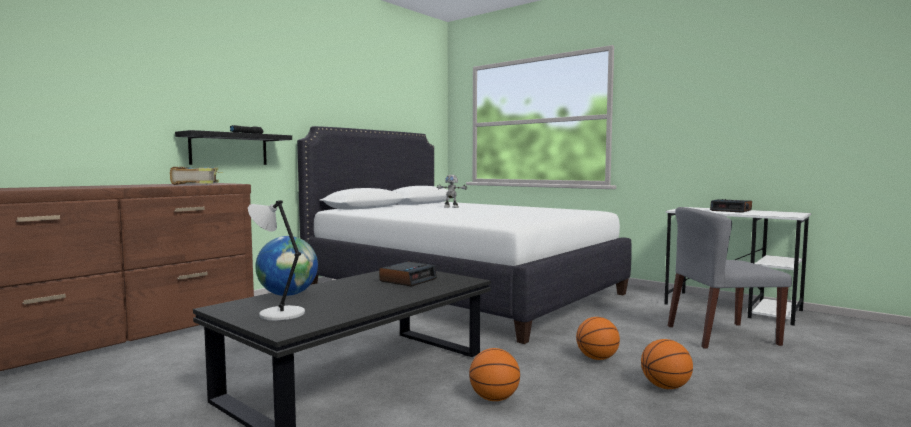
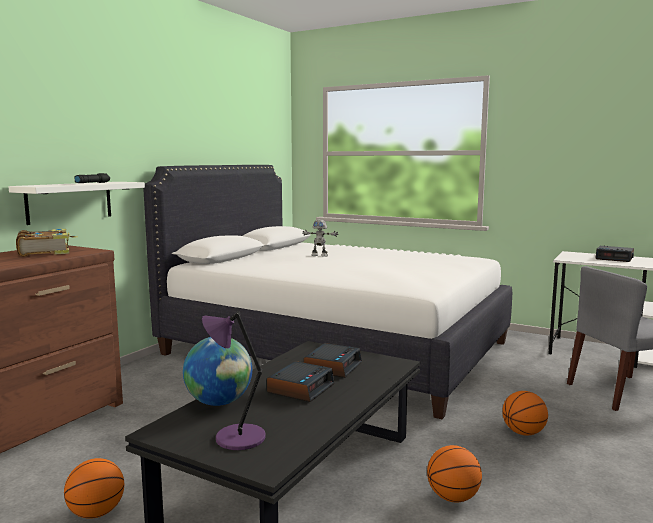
camera: 10 degrees left, 5 degrees up
black shelf [175,130,292,165] -> white shelf [9,182,145,225]
grey table lamp [248,200,305,321] -> purple table lamp [202,311,266,450]
basketball [641,339,693,389] -> basketball moved to [64,458,124,519]
none -> alarm clock [267,361,335,402]

